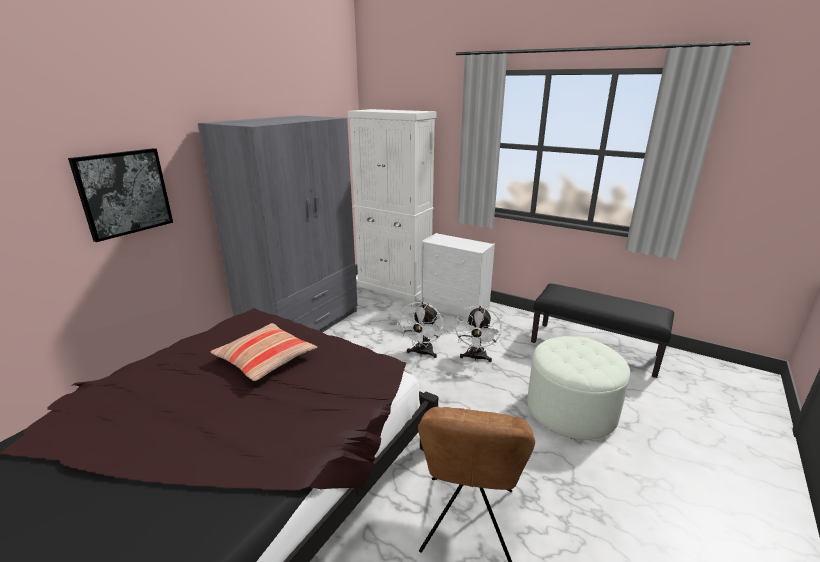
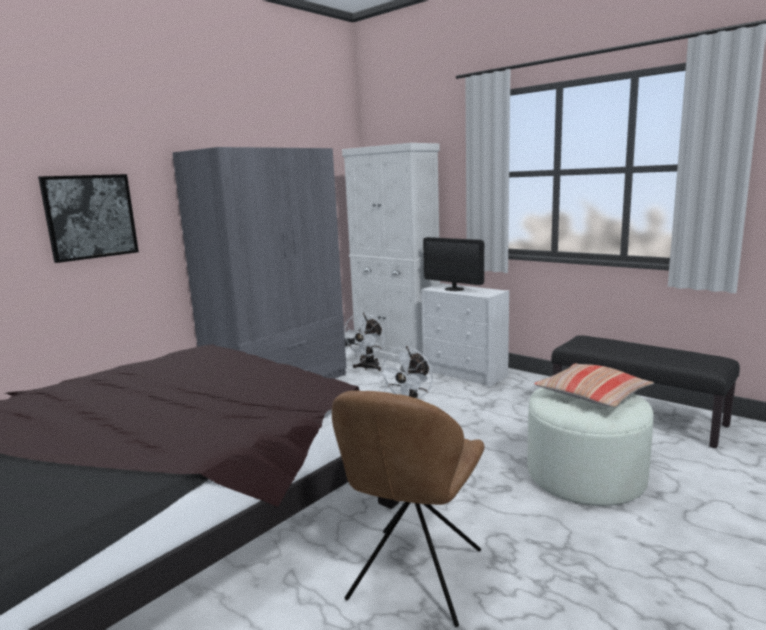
camera: 10 degrees right, 10 degrees down
pillow [210,323,317,381] -> pillow moved to [534,363,654,407]
white fan [453,306,502,362] -> white fan moved to [344,313,385,371]
none -> monitor [423,237,484,291]

